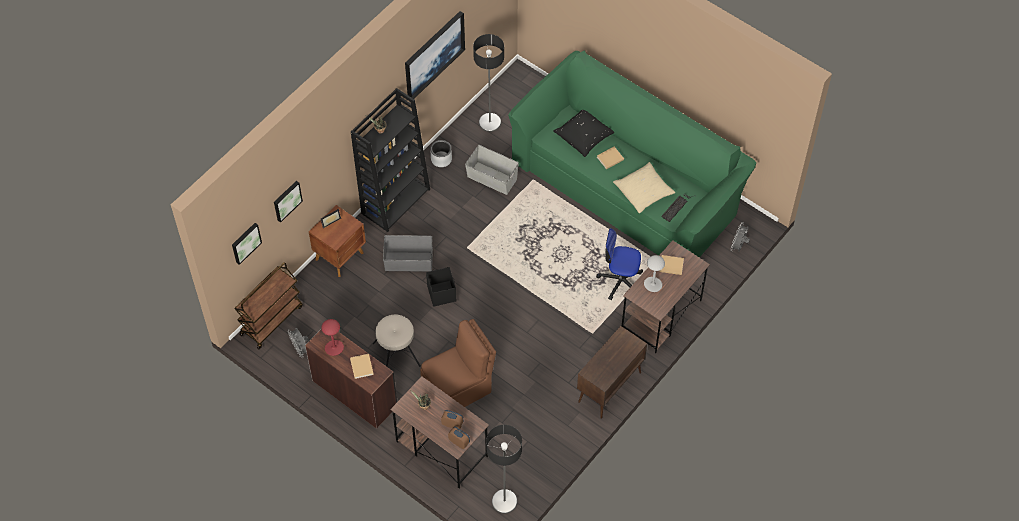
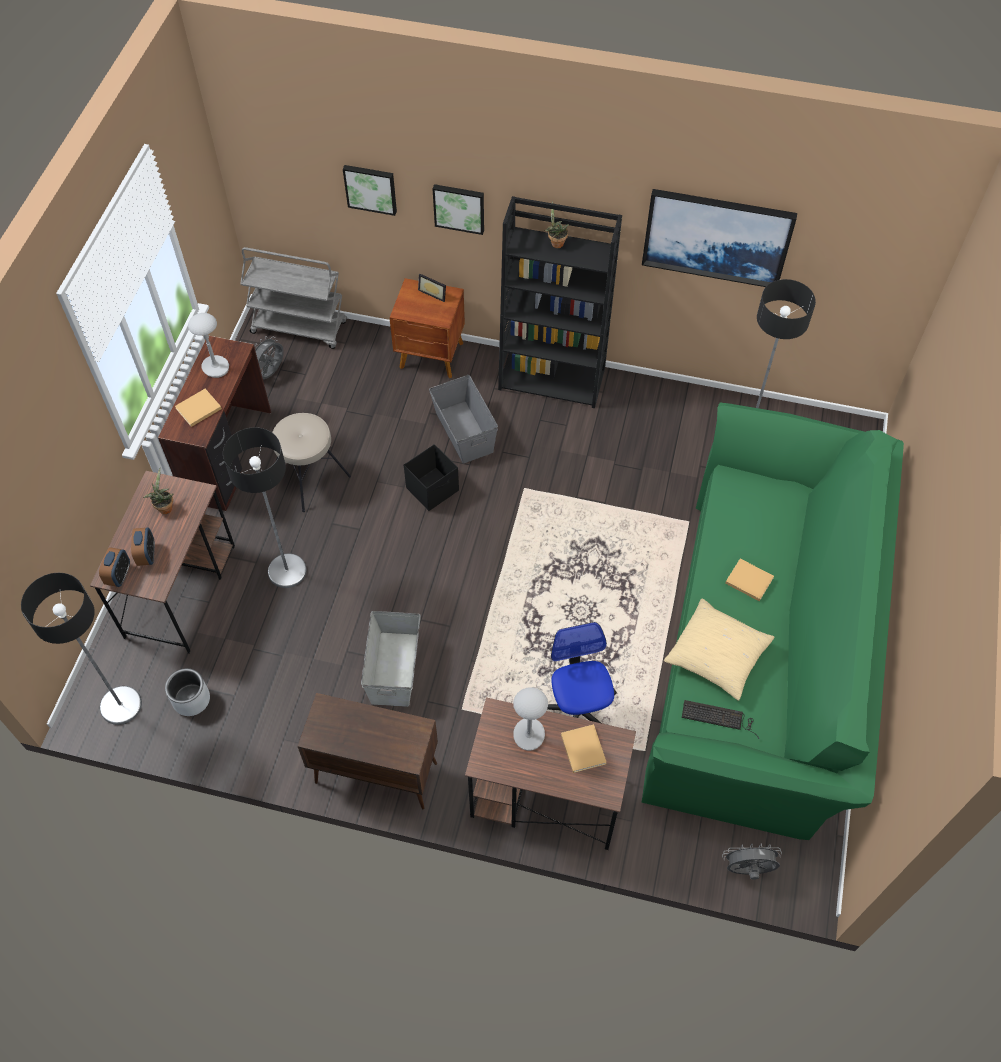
camera: 65 degrees right, 0 degrees up
picture [232,223,262,265] -> picture moved to [433,184,484,235]
brown cart [234,262,303,349] -> grey cart [240,247,347,349]
red table lamp [321,319,344,356] -> grey table lamp [188,313,229,378]
brown chair [420,319,496,407] -> floor lamp [223,427,307,588]
grey planter [430,140,452,167] -> grey planter moved to [165,668,210,716]
grey storage box [465,145,519,195] -> grey storage box moved to [361,611,421,707]
black pillow [553,110,614,157] -> none

